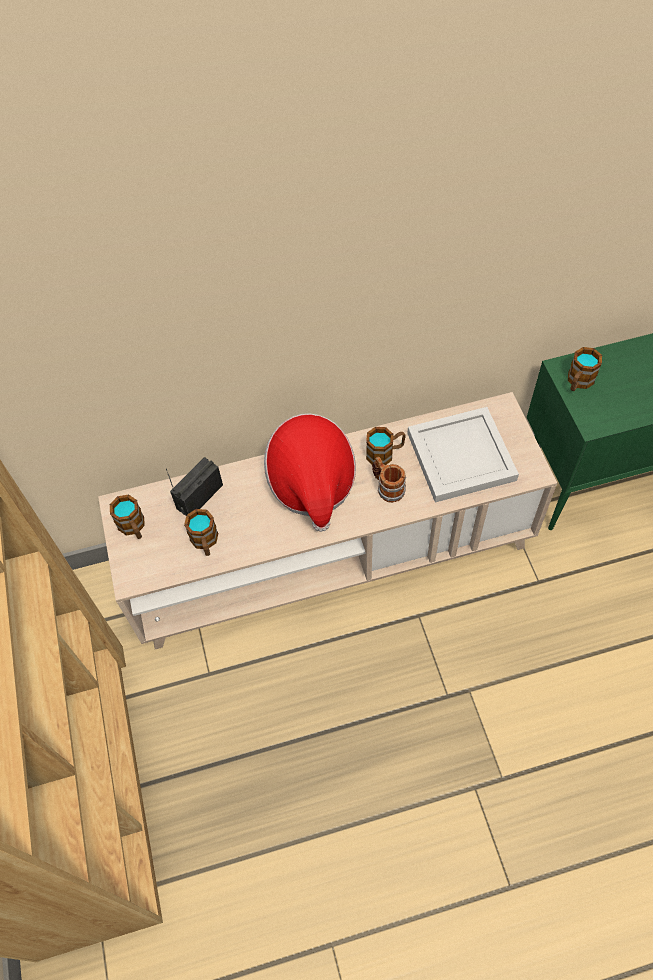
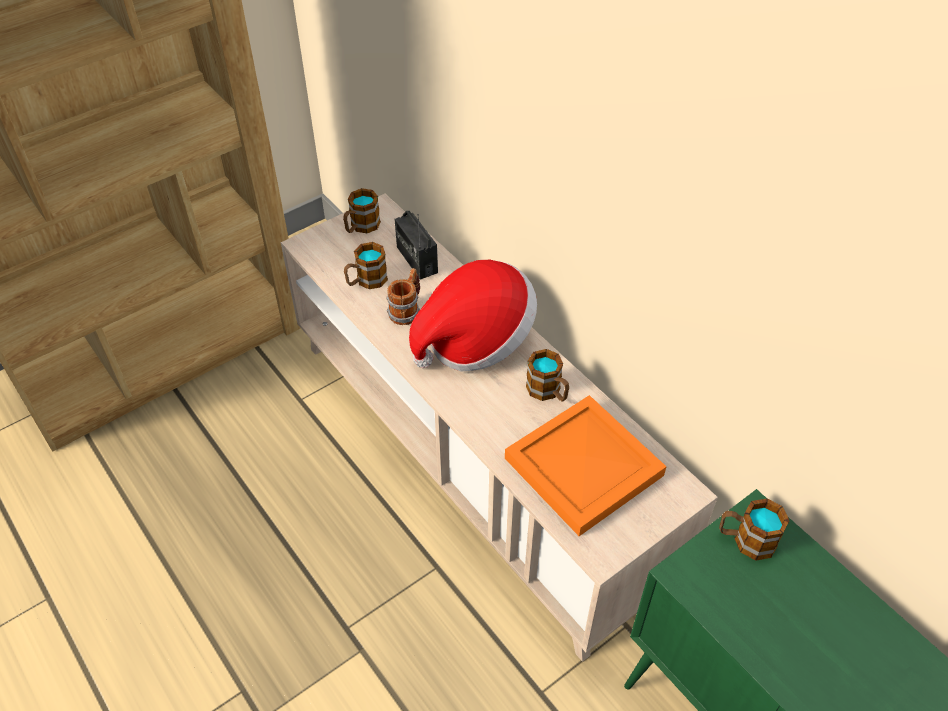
camera: 65 degrees right, 10 degrees down
radio [166,457,223,516] -> radio turned 135 degrees counterclockwise [395,211,438,280]
mug [372,457,406,503] -> mug moved to [386,268,420,325]
white tray [407,407,519,502] -> orange tray [505,395,667,536]

